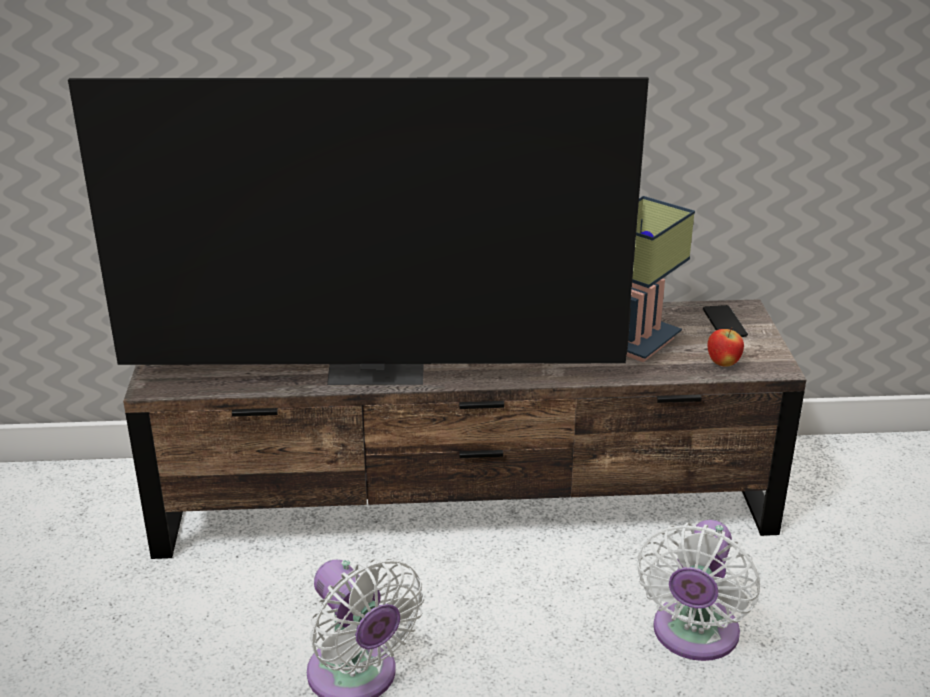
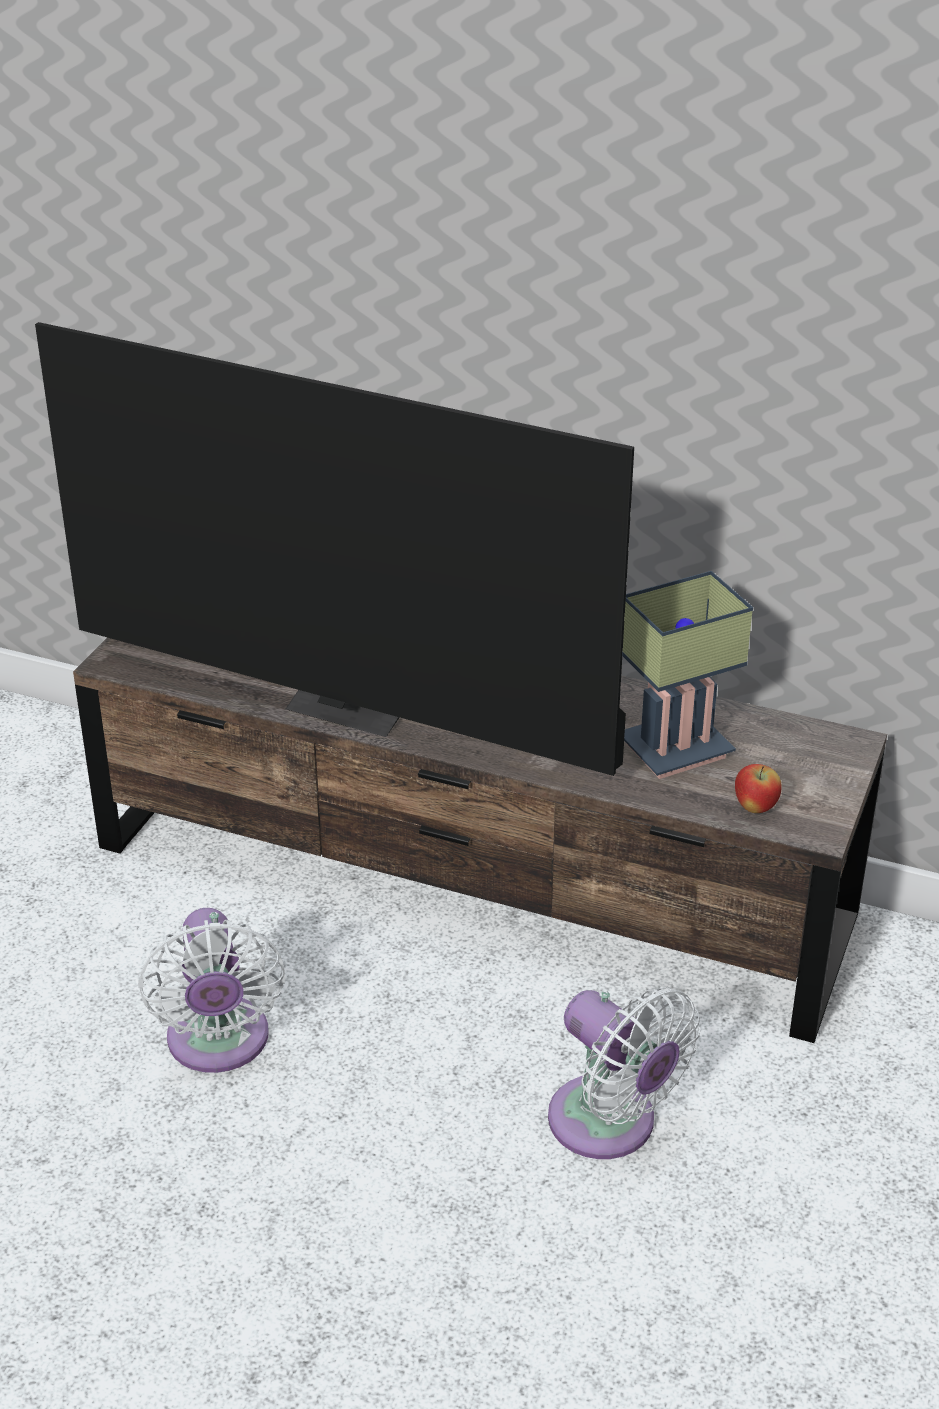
camera: 25 degrees right, 5 degrees up
white fan [637,520,760,661] -> white fan turned 90 degrees counterclockwise [548,987,700,1159]
phone [703,305,748,337] -> none

